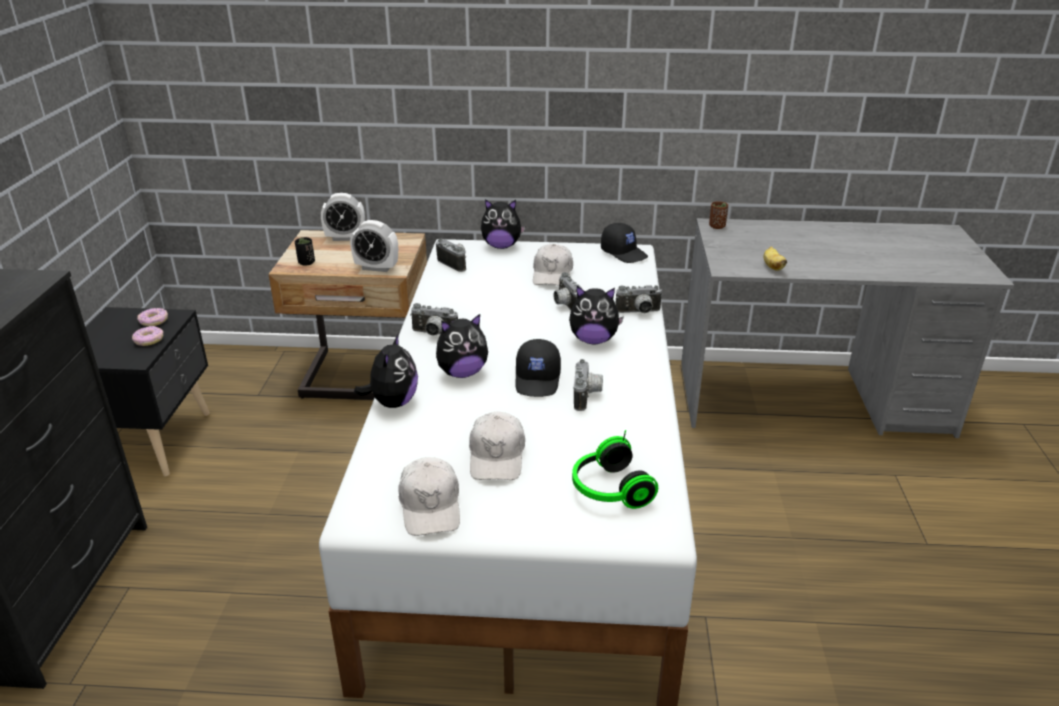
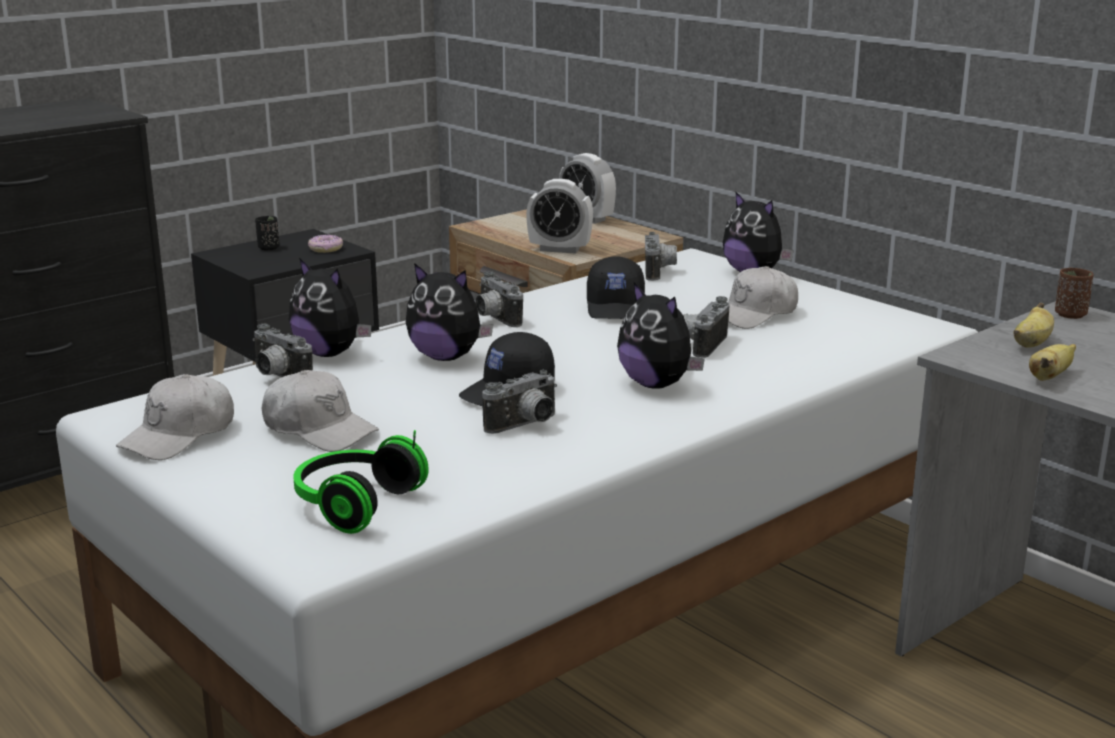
camera: 45 degrees right, 10 degrees down
donut [132,326,164,346] -> none
black cup [295,237,315,266] -> black cup moved to [255,216,280,250]
alarm clock [350,220,398,272] -> alarm clock turned 45 degrees counterclockwise [526,179,593,253]
plush toy [354,333,418,408] -> plush toy turned 75 degrees clockwise [289,258,371,357]
white cap [469,412,525,480] -> white cap turned 105 degrees counterclockwise [262,370,379,452]
black cap [601,223,648,263] -> black cap moved to [587,256,645,319]
camera [615,285,663,313] -> camera moved to [252,324,313,377]
none -> banana [1014,303,1054,348]

